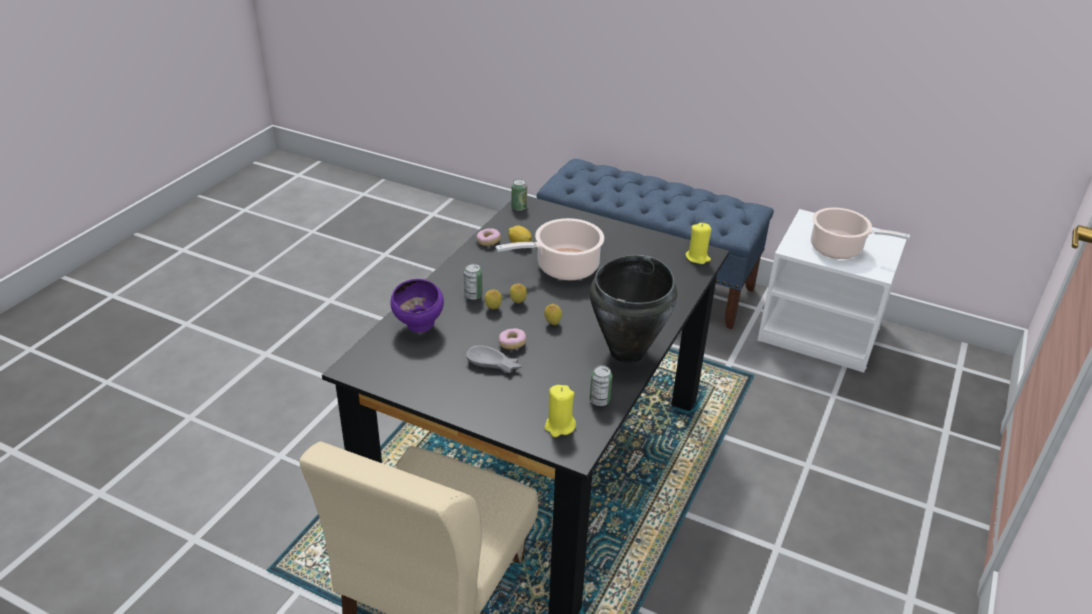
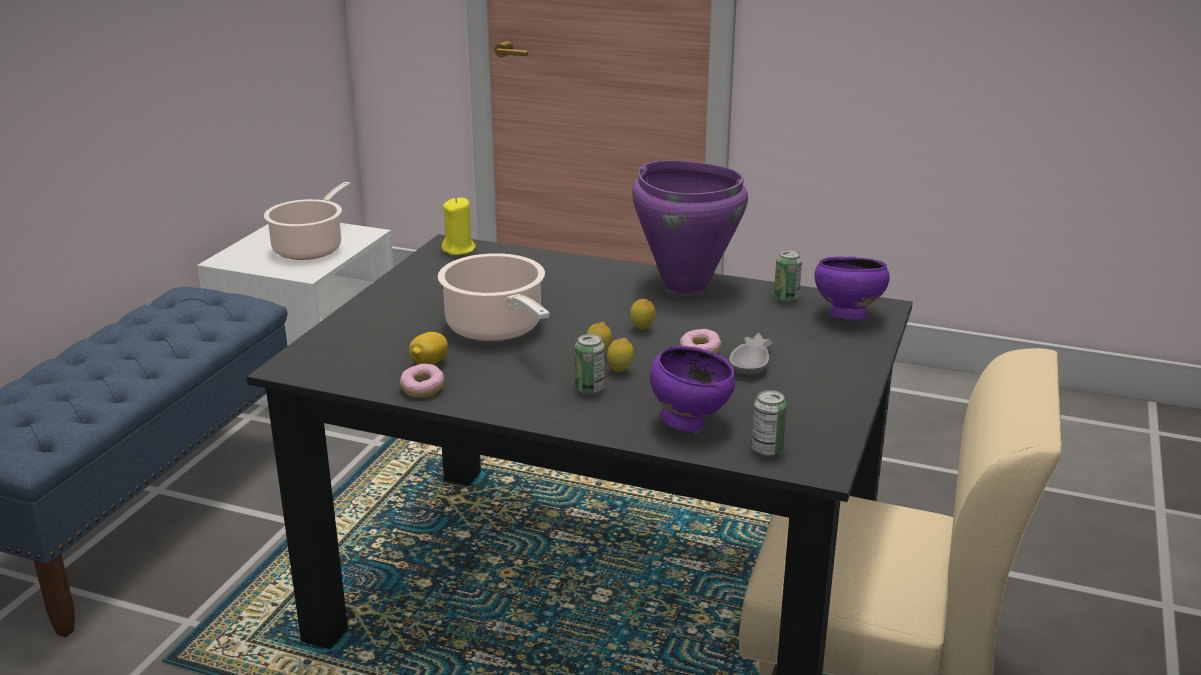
camera: 95 degrees left, 10 degrees down
can [511,179,527,211] -> can moved to [751,390,787,456]
yellow candle [545,385,576,437] -> purple bowl [814,256,889,320]
black cooking pot [590,255,677,363] -> purple cooking pot [632,160,748,294]

